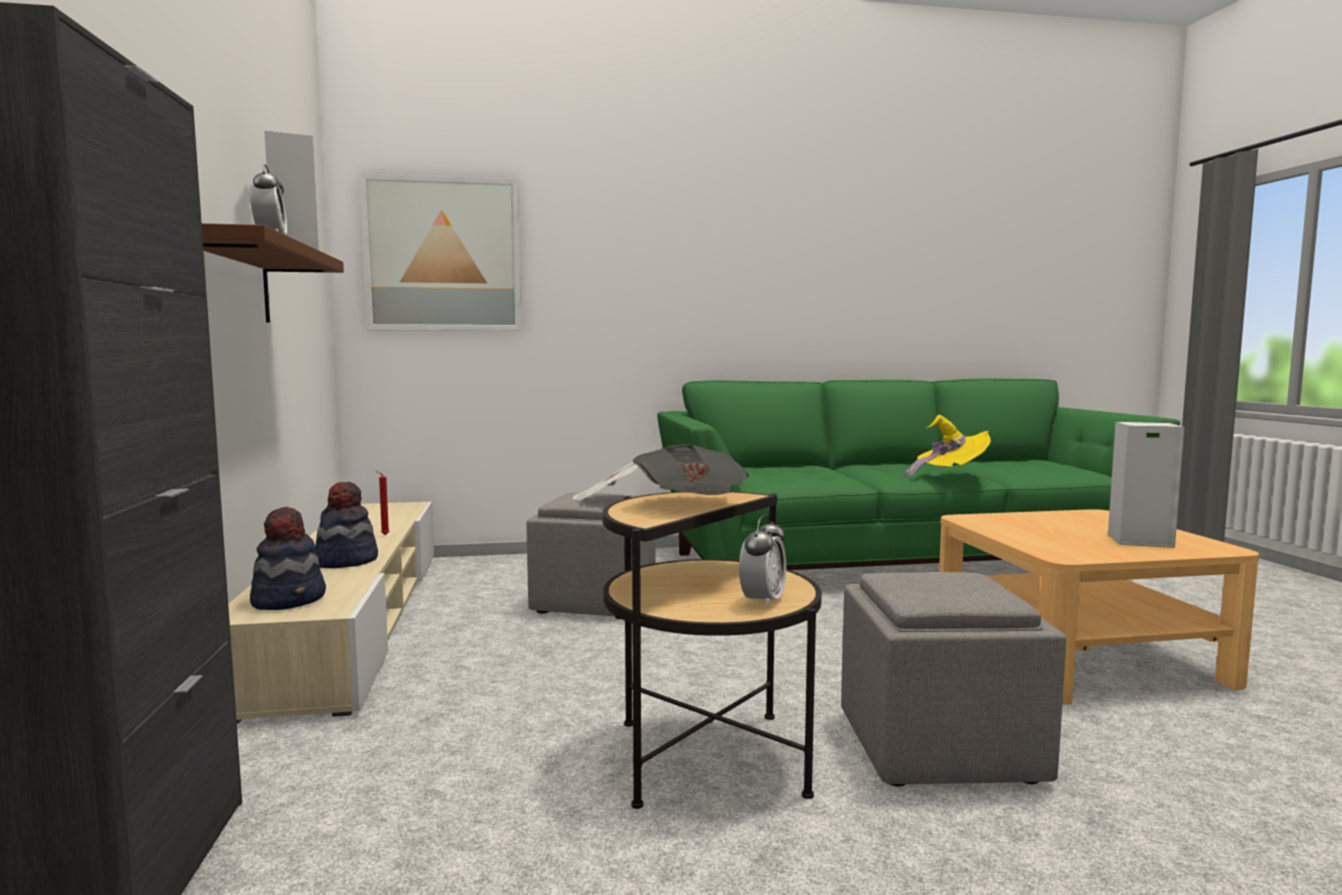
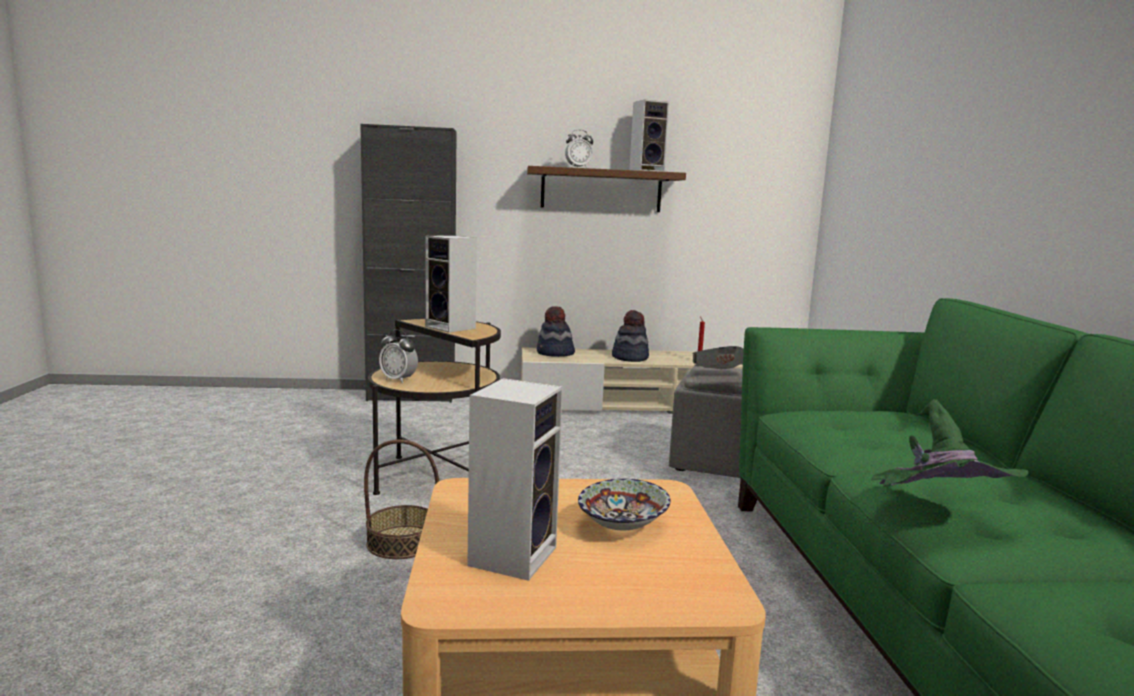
camera: 95 degrees right, 5 degrees up
picture [359,173,522,331] -> none
newspaper [633,445,749,495] -> speaker [425,235,477,333]
grey ottoman [841,572,1066,787] -> basket [364,439,439,559]
yellow hat [903,415,991,479] -> green hat [871,399,1029,487]
none -> bowl [578,479,671,530]

